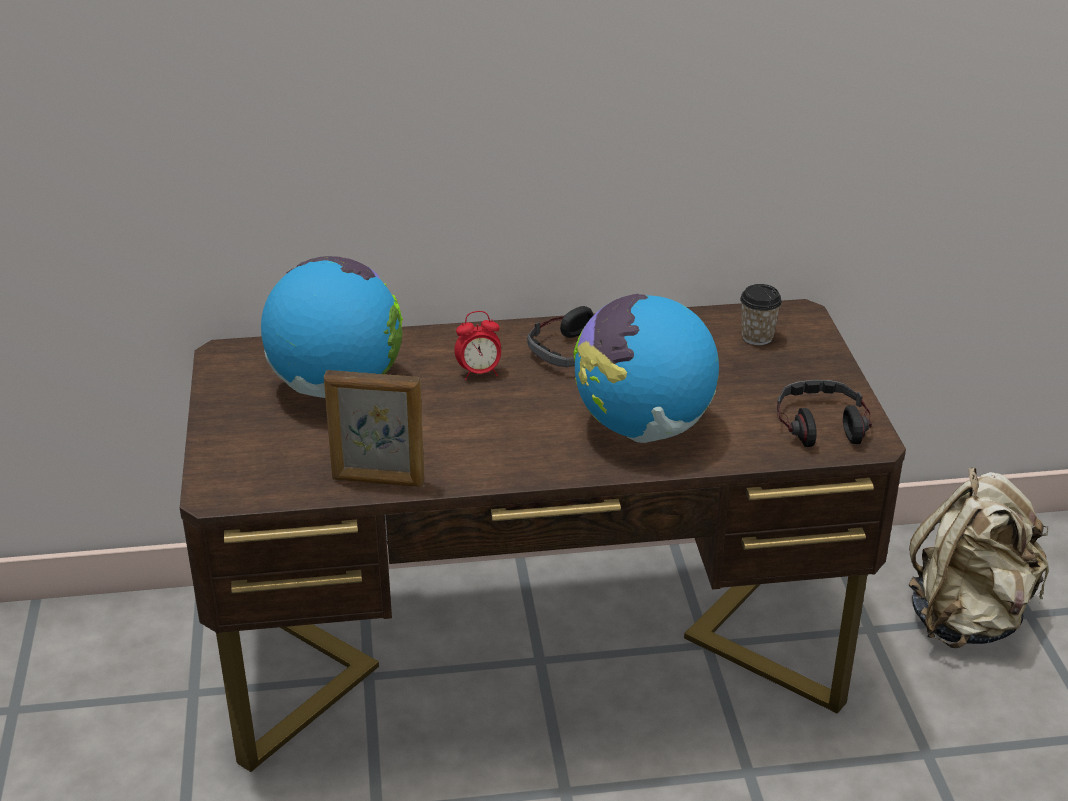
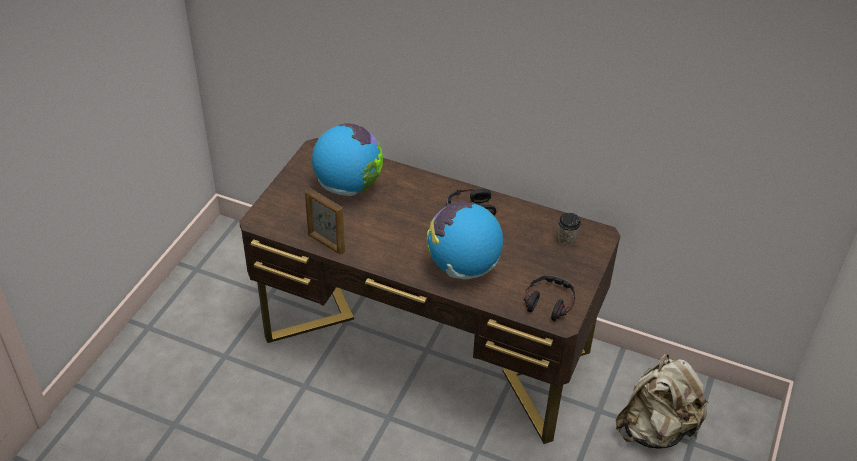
camera: 30 degrees right, 10 degrees up
alarm clock [454,311,501,380] -> none

